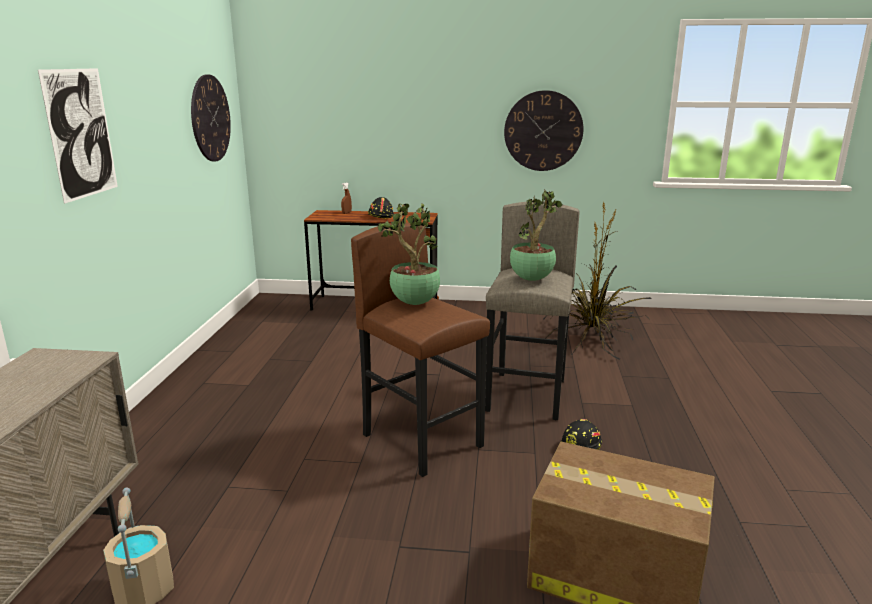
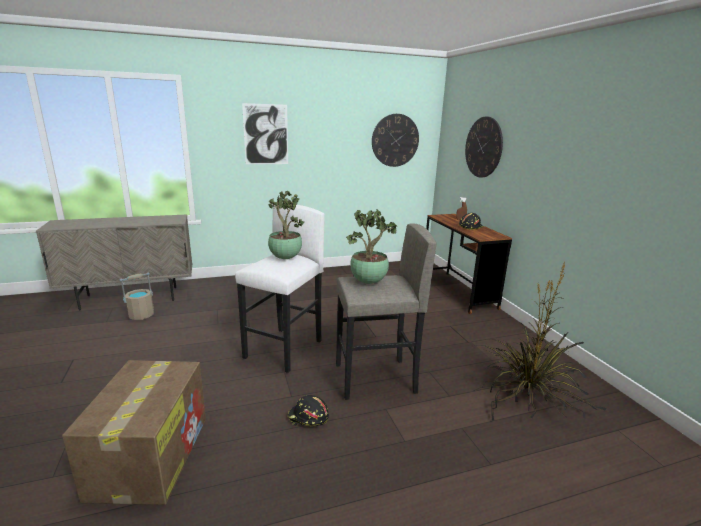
camera: 65 degrees right, 0 degrees up
brown stool [351,222,490,477] -> white stool [235,205,325,373]
wall clock [504,90,583,171] -> wall clock moved to [465,117,503,178]

